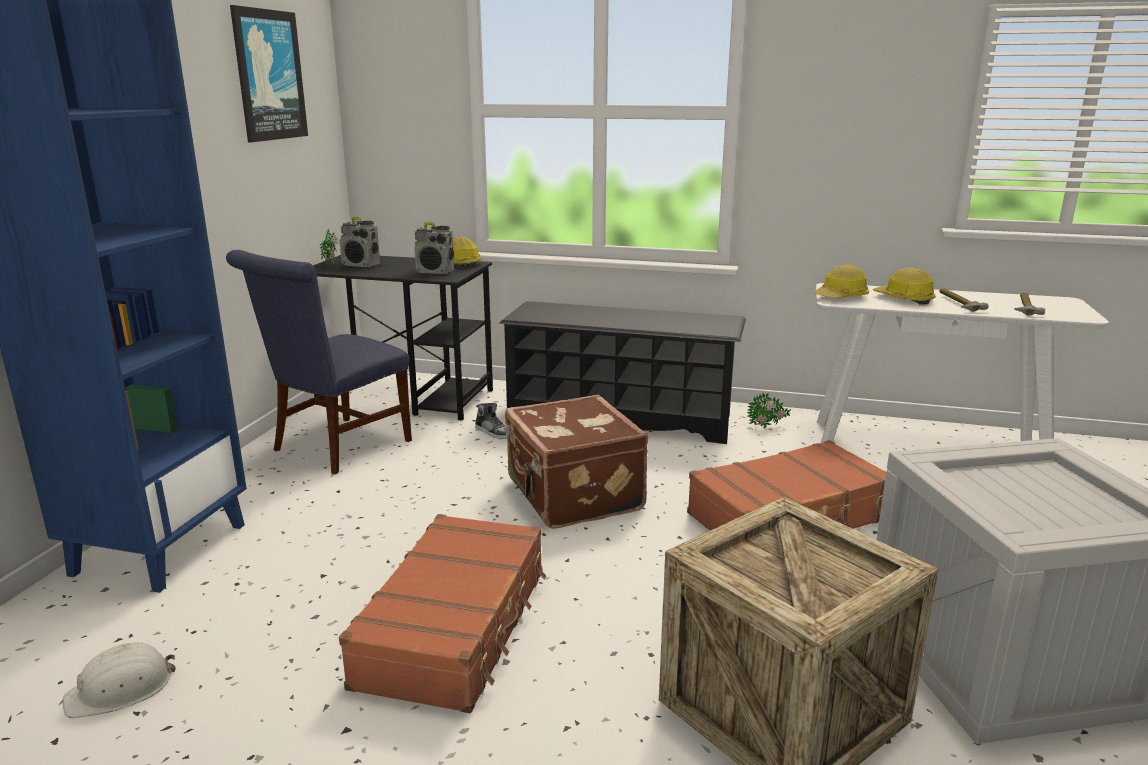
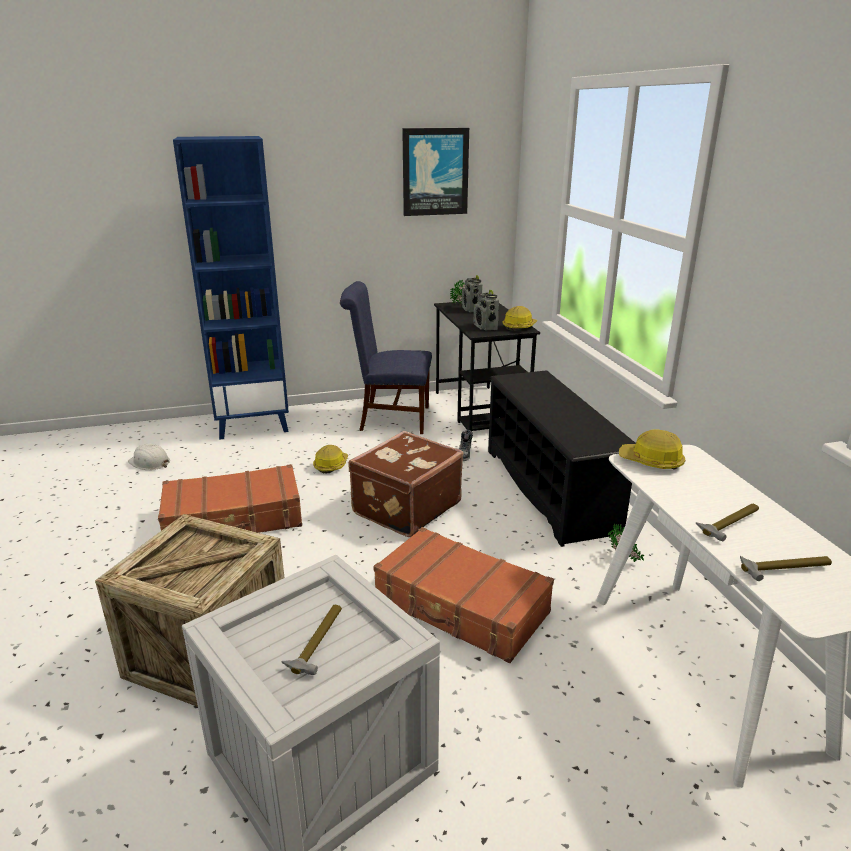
camera: 60 degrees right, 5 degrees up
hard hat [873,268,936,305] -> hard hat moved to [313,445,348,474]
none -> hammer [282,605,342,675]

